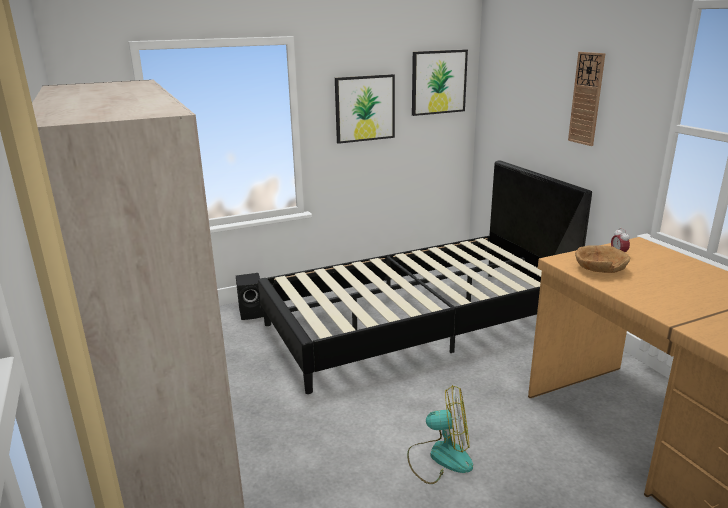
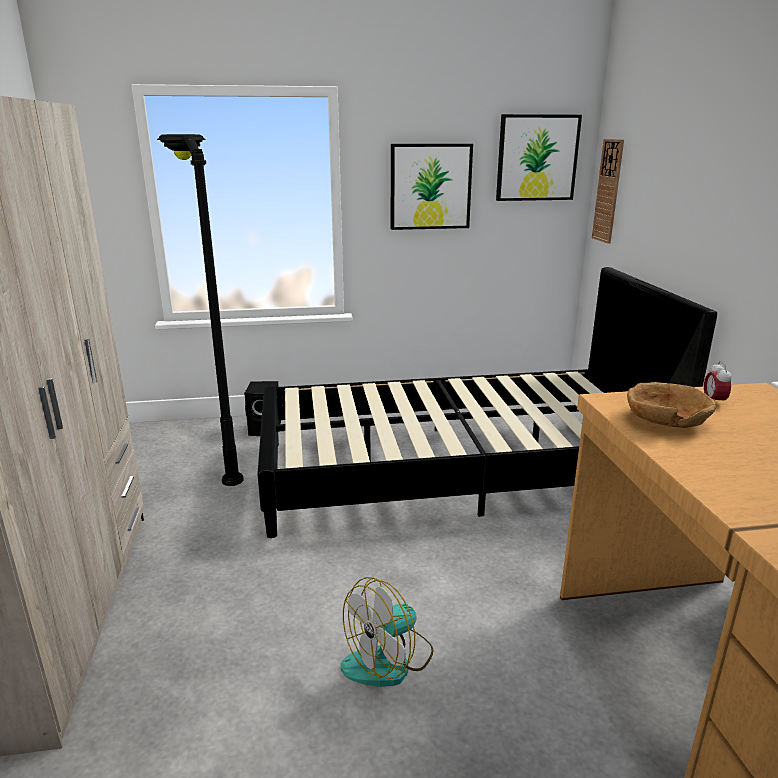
camera: 15 degrees right, 0 degrees up
fan [407,385,473,484] -> fan turned 120 degrees clockwise [341,577,434,687]
wall clock [568,52,606,146] -> wall clock moved to [592,139,624,244]
none -> black floor lamp [157,134,244,486]

